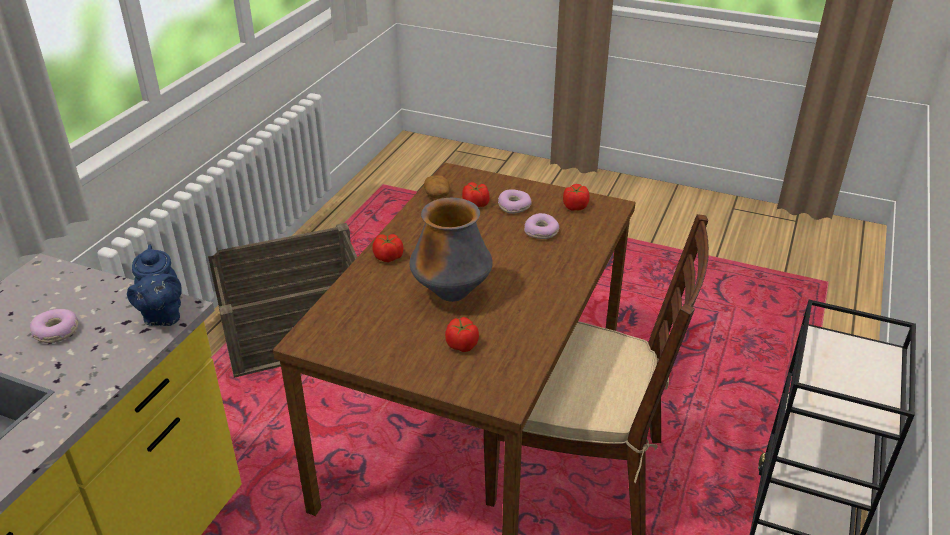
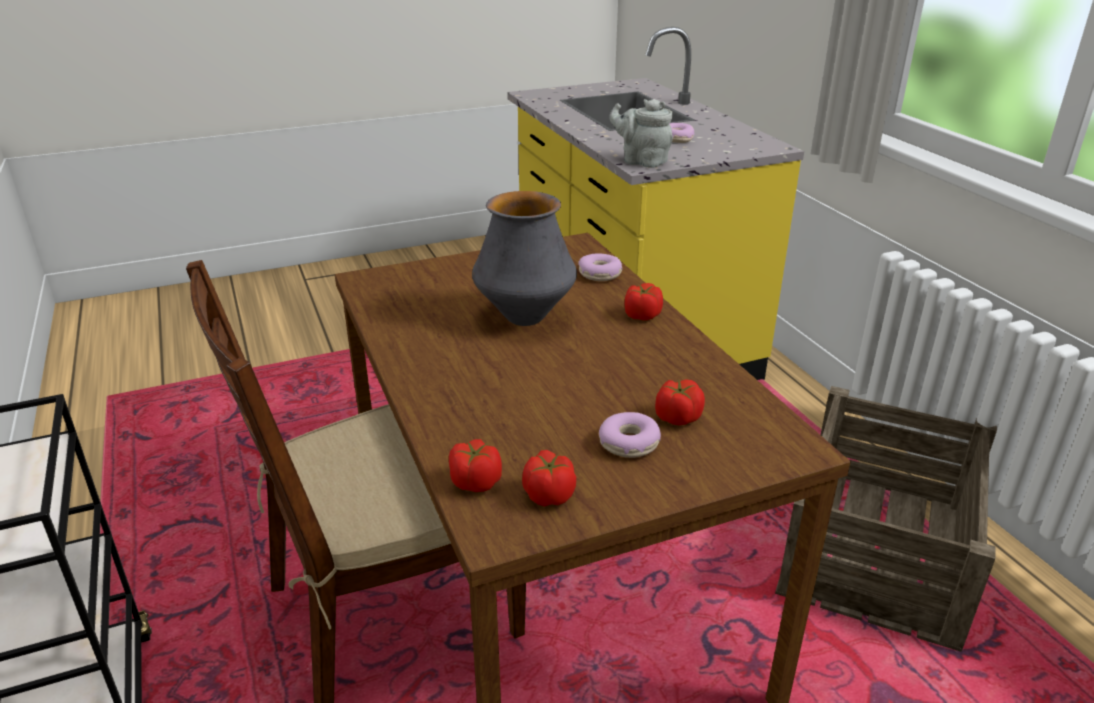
camera: 135 degrees right, 5 degrees down
blue teapot [127,245,182,326] -> grey teapot [609,99,673,168]
potato [424,175,450,198] -> none
tomato [445,317,479,352] -> tomato moved to [449,439,502,492]
donut [524,213,559,239] -> donut moved to [578,253,622,281]

